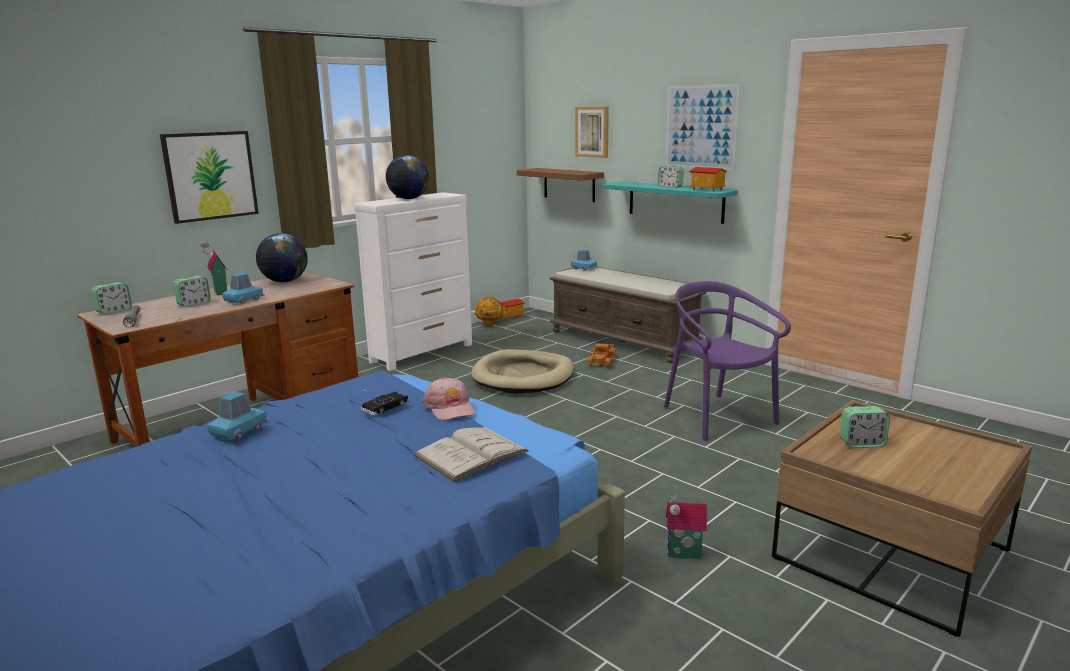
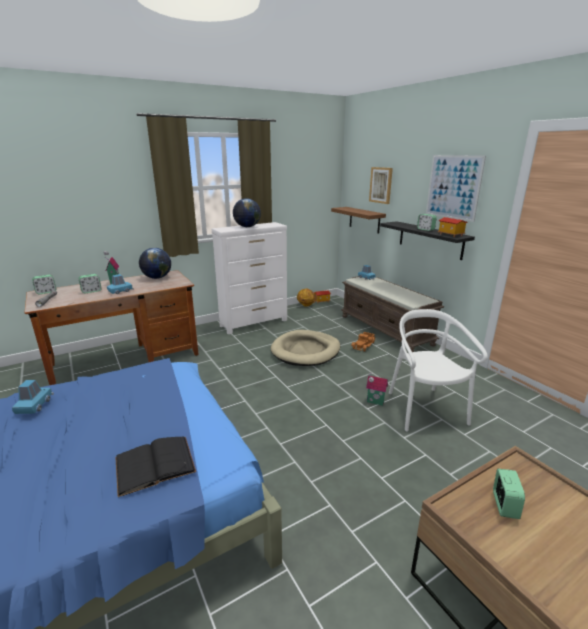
camera: 15 degrees right, 5 degrees up
picture [160,131,259,224] -> none
blue toy car [208,392,269,440] -> blue toy car turned 45 degrees counterclockwise [12,380,54,414]
black toy car [361,392,410,415] -> none
white book [414,427,529,482] -> black book [115,436,196,497]
pink cap [423,377,475,421] -> none
turquoise shelf [602,181,738,224] -> black shelf [380,221,475,260]
purple chair [664,281,791,441] -> white chair [389,309,488,431]
toy house [666,494,707,559] -> toy house moved to [366,372,388,406]
alarm clock [840,406,890,448] -> alarm clock turned 90 degrees counterclockwise [493,469,525,519]

